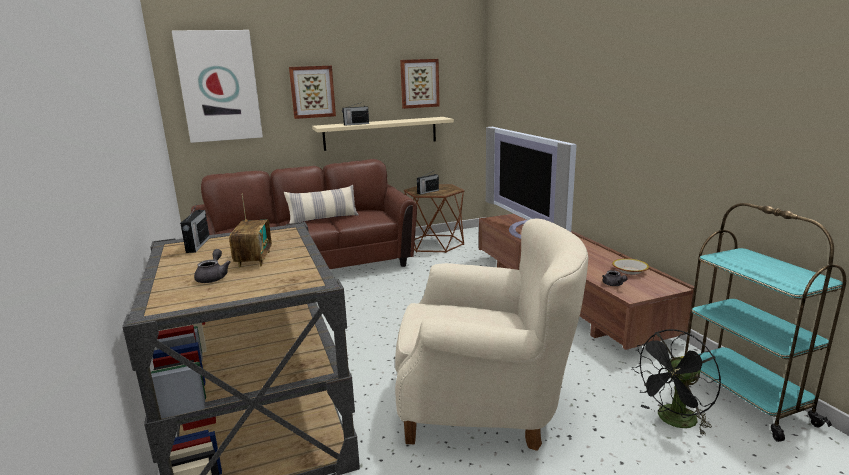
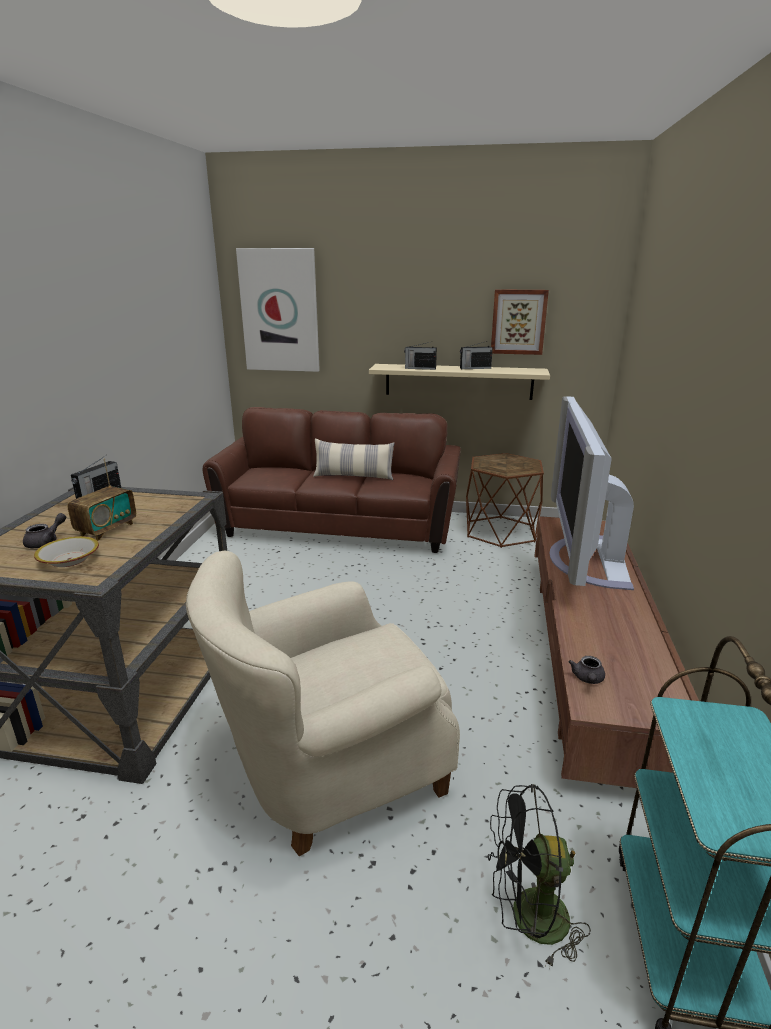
camera: 30 degrees right, 5 degrees up
picture [289,66,336,119] -> none
beige armchair [395,218,588,451] -> beige armchair turned 120 degrees clockwise [186,551,460,856]
radio [417,170,439,195] -> radio moved to [460,341,493,369]
bowl [612,258,649,275] -> bowl moved to [34,536,99,567]

